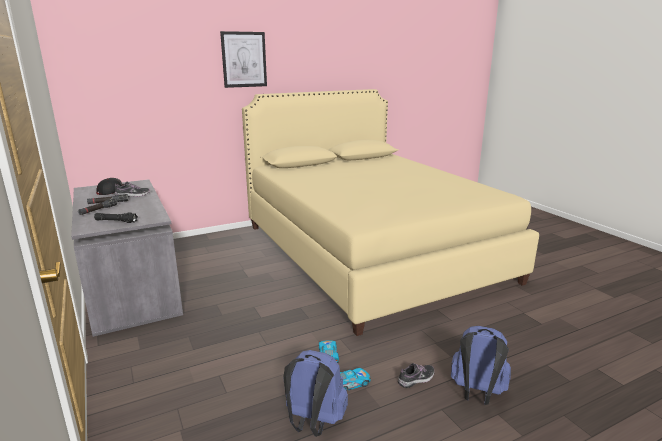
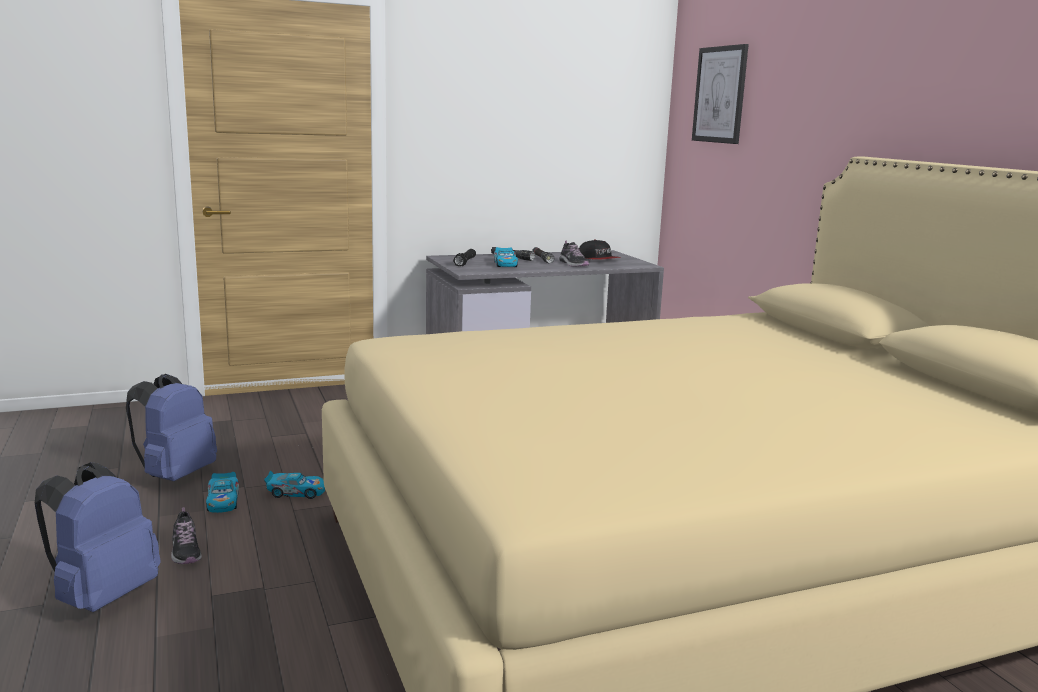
camera: 95 degrees right, 5 degrees down
picture [220,31,267,88] -> picture moved to [692,44,749,144]
none -> toy car [494,247,518,267]

